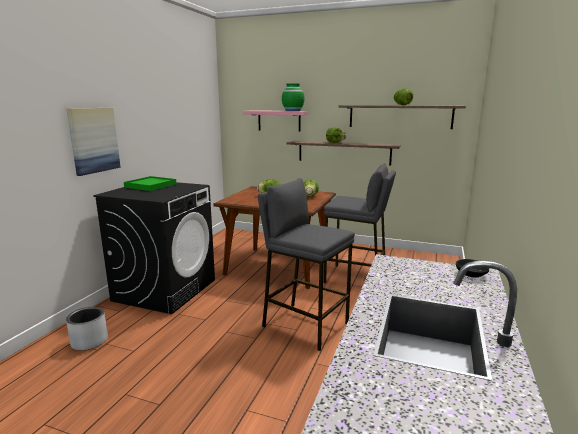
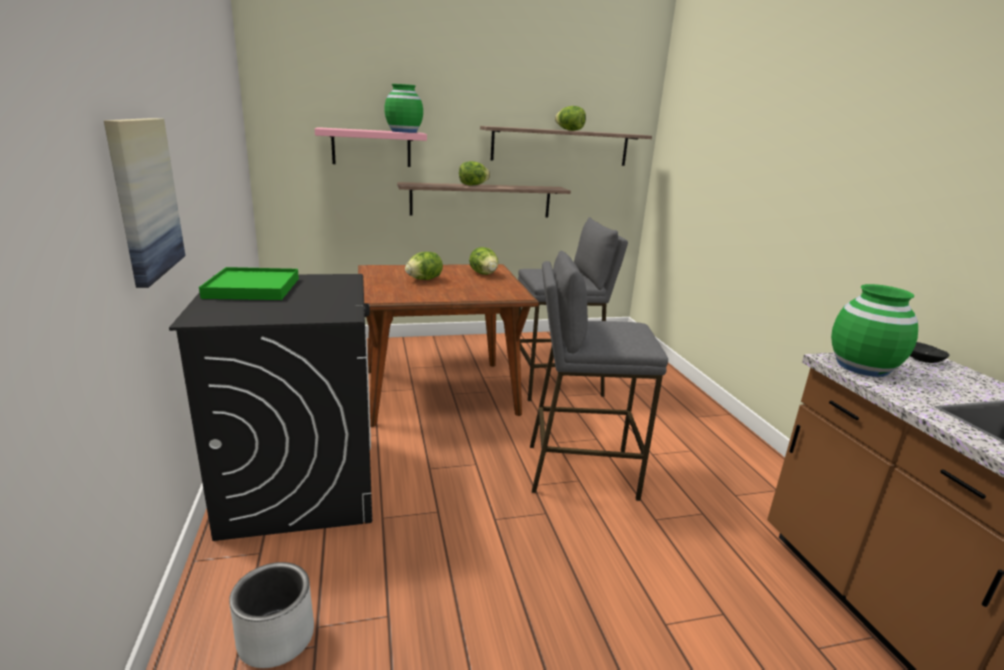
camera: 35 degrees left, 5 degrees up
none -> green vase [831,284,918,377]

